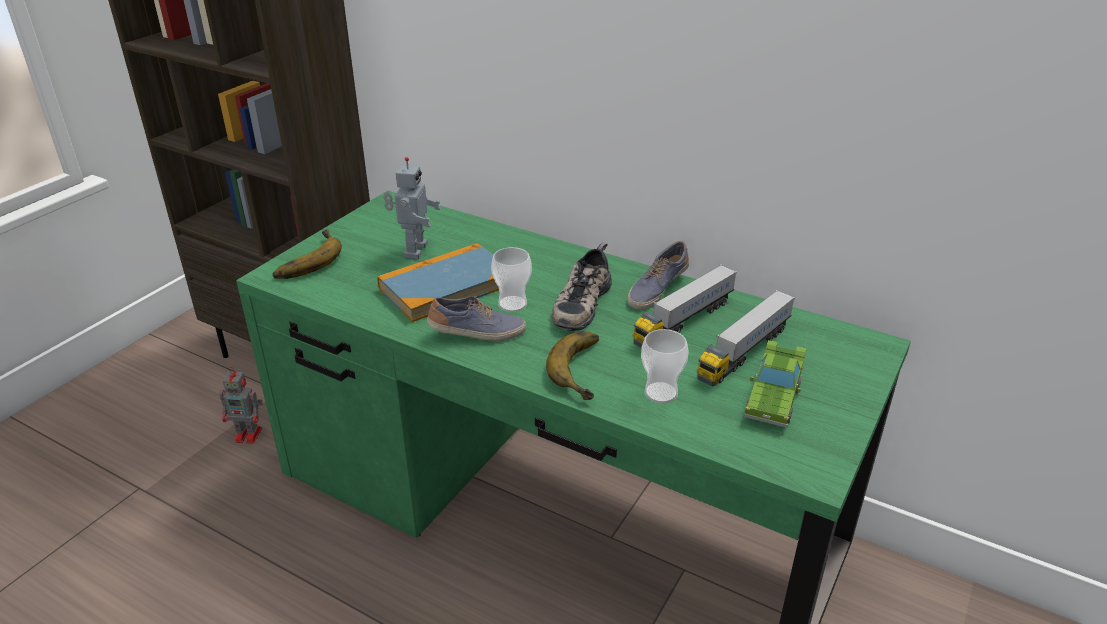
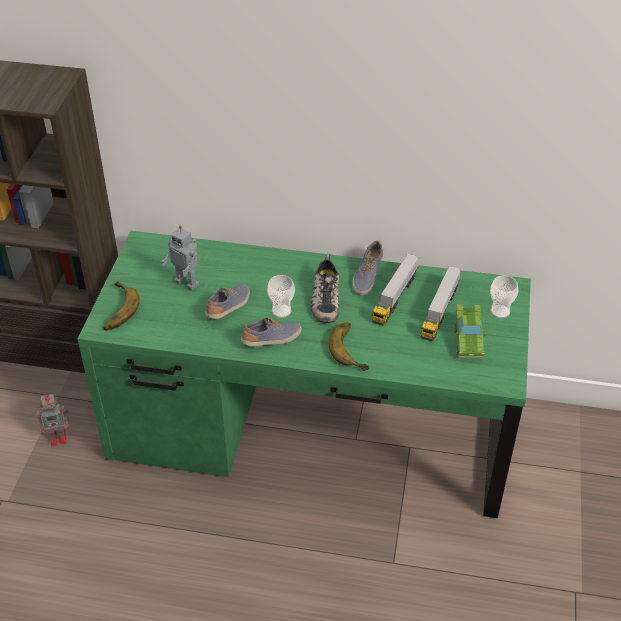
camera: 20 degrees left, 10 degrees up
book [377,243,499,322] -> shoe [205,284,250,319]
toy robot [383,157,441,259] -> toy robot turned 135 degrees clockwise [161,226,199,290]
cup [641,329,688,403] -> cup moved to [490,275,518,318]

